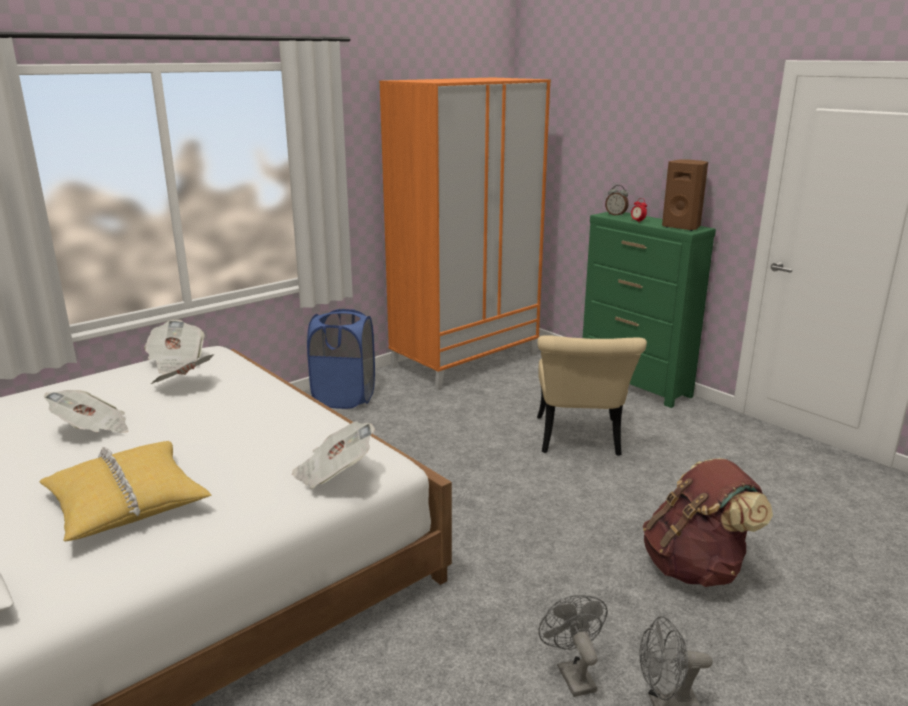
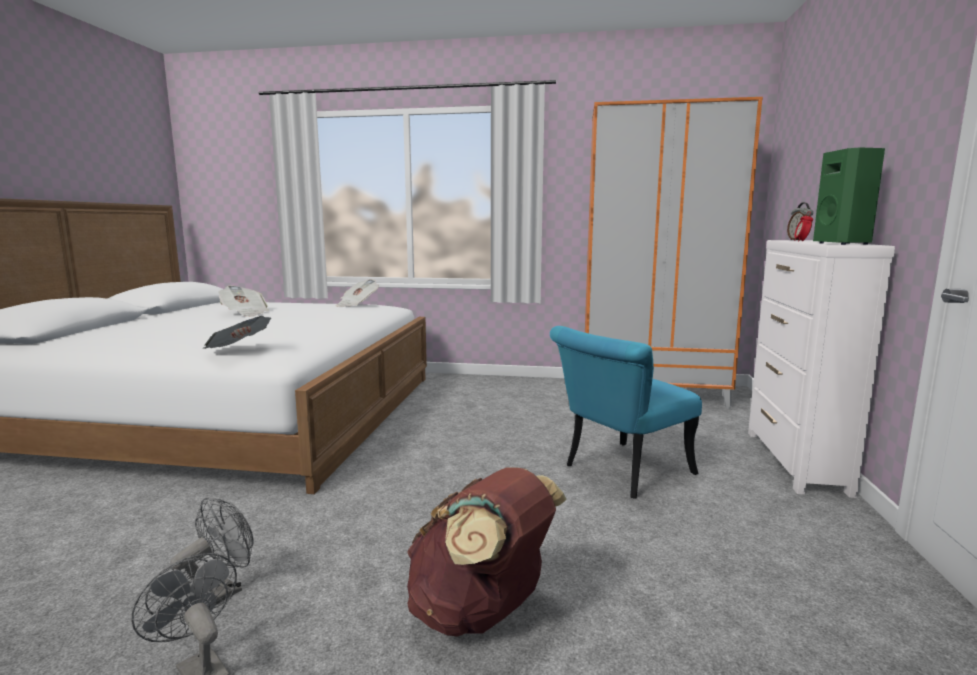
camera: 50 degrees right, 10 degrees down
yellow pillow [39,441,212,541] -> none
newspaper [151,354,214,384] -> none
blue laundry basket [307,309,375,409] -> none
beige chair [537,335,647,456] -> turquoise chair [550,326,702,498]
green dresser [583,212,716,408] -> white dresser [748,240,895,498]
brown speaker [662,159,708,231] -> green speaker [813,147,885,245]

